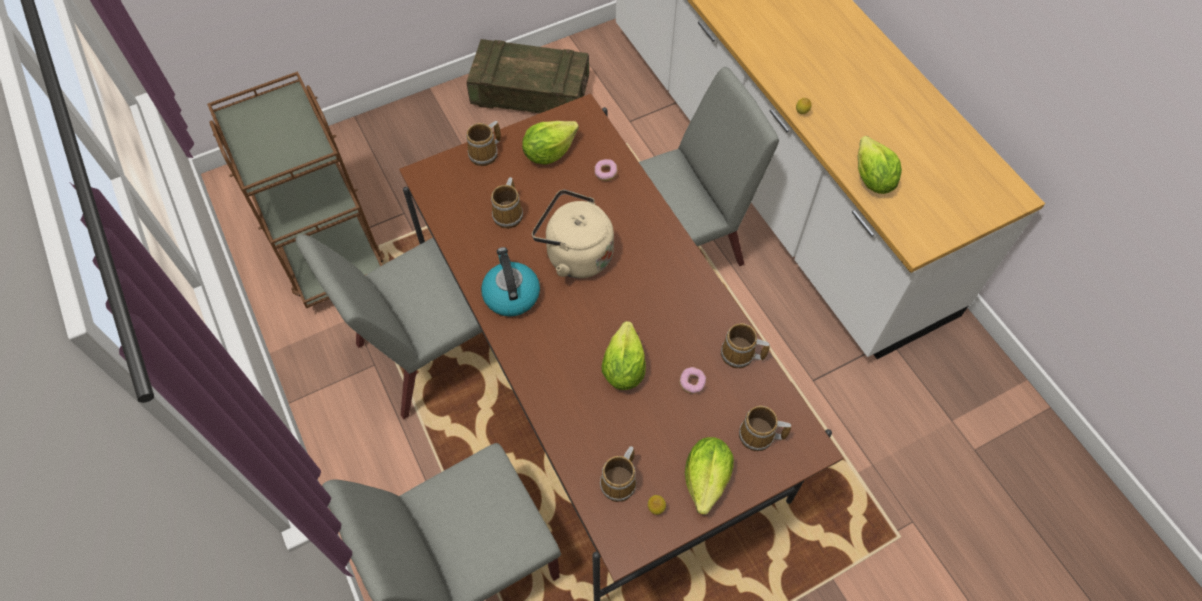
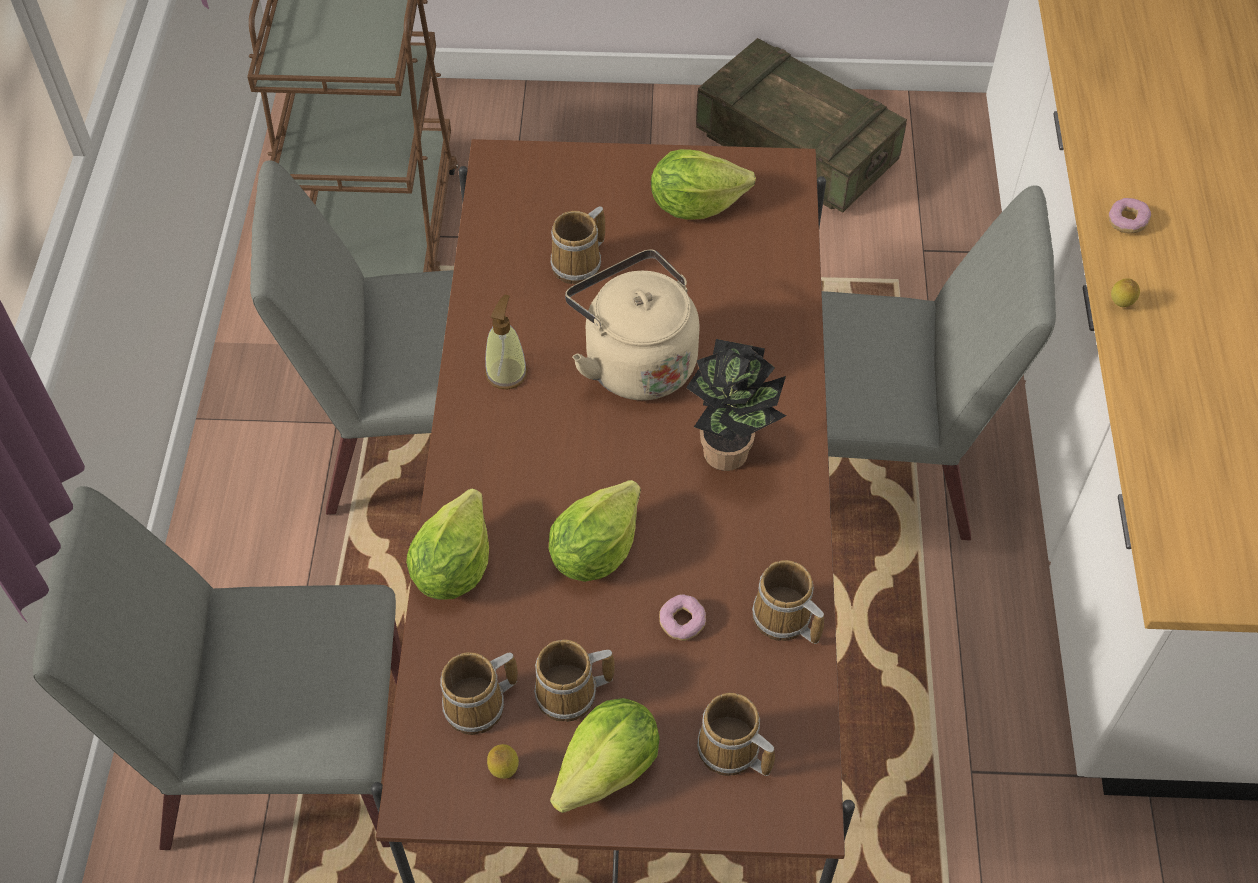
camera: 30 degrees right, 5 degrees down
mug [466,121,501,166] -> mug moved to [534,640,615,722]
kettle [481,247,540,317] -> soap dispenser [485,295,527,389]
donut [594,159,618,181] -> donut moved to [1109,198,1151,234]
lettuce [858,136,902,194] -> lettuce moved to [406,489,489,600]
none -> potted plant [686,339,786,471]

